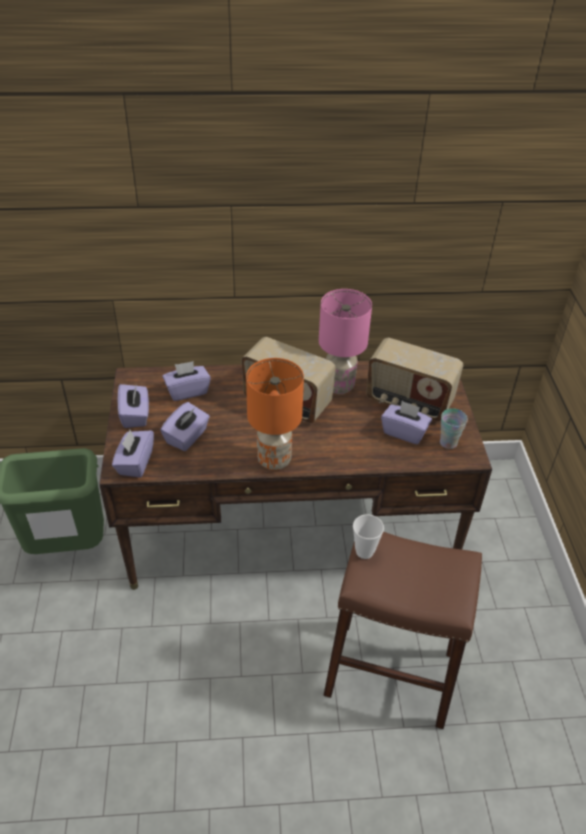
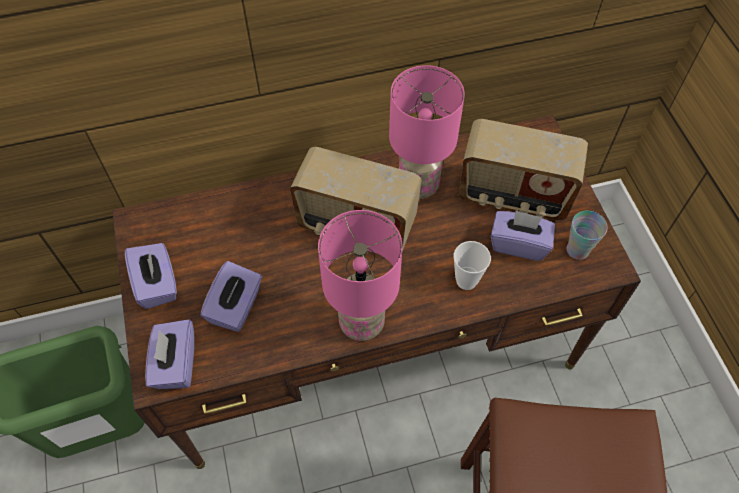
camera: 10 degrees left, 15 degrees up
purple tissue box [162,361,211,401] -> none
orange table lamp [246,358,304,471] -> pink table lamp [318,210,403,341]
cup [353,514,384,559] -> cup moved to [454,241,491,290]

